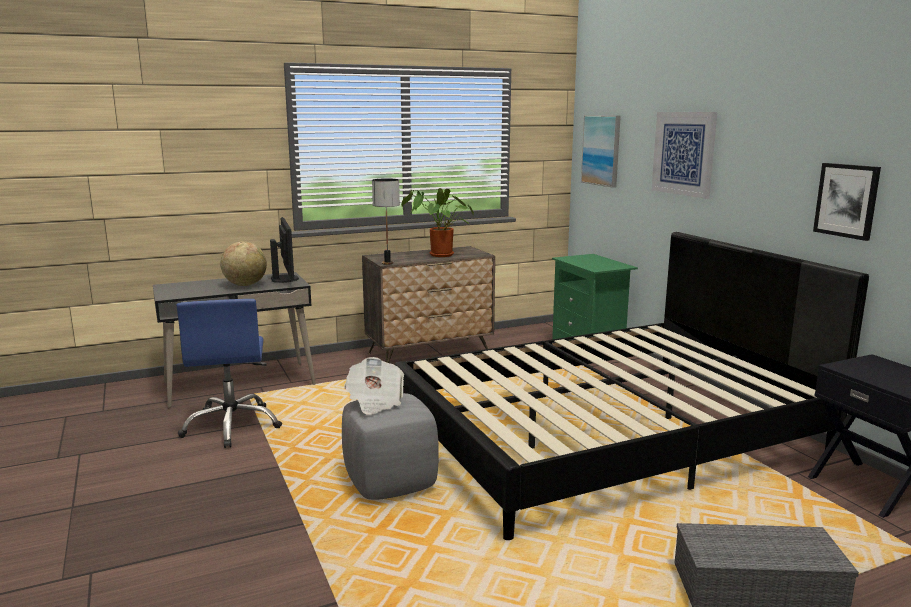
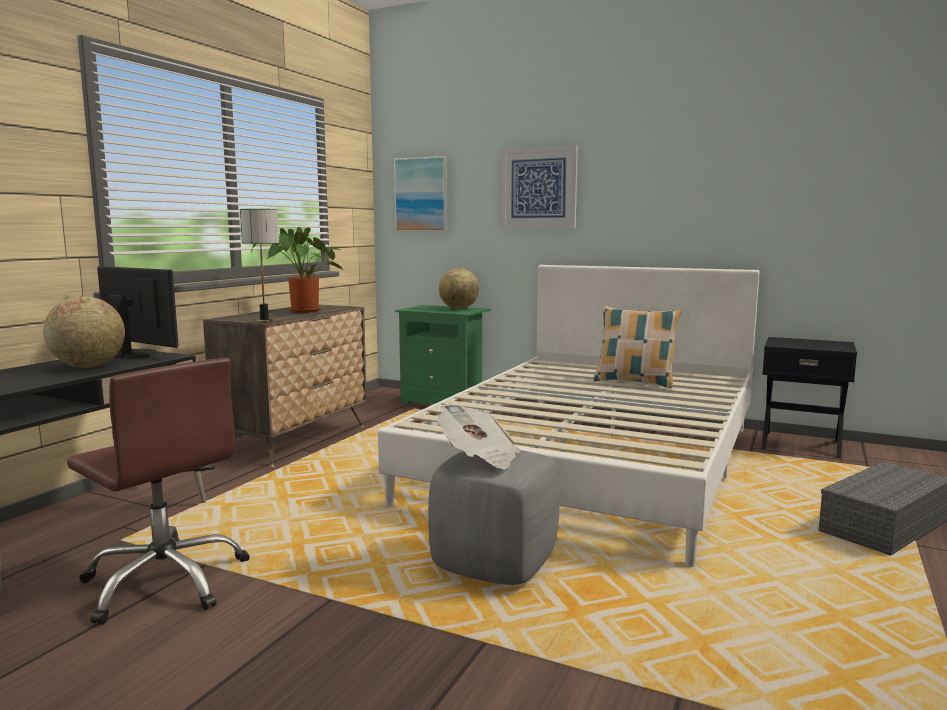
camera: 40 degrees left, 5 degrees down
blue office chair [177,299,282,448] -> brown office chair [67,358,250,625]
black bed [394,232,869,540] -> white bed [378,265,760,567]
picture [813,163,881,241] -> none
none -> globe [439,268,479,309]
none -> pillow [593,306,681,388]

